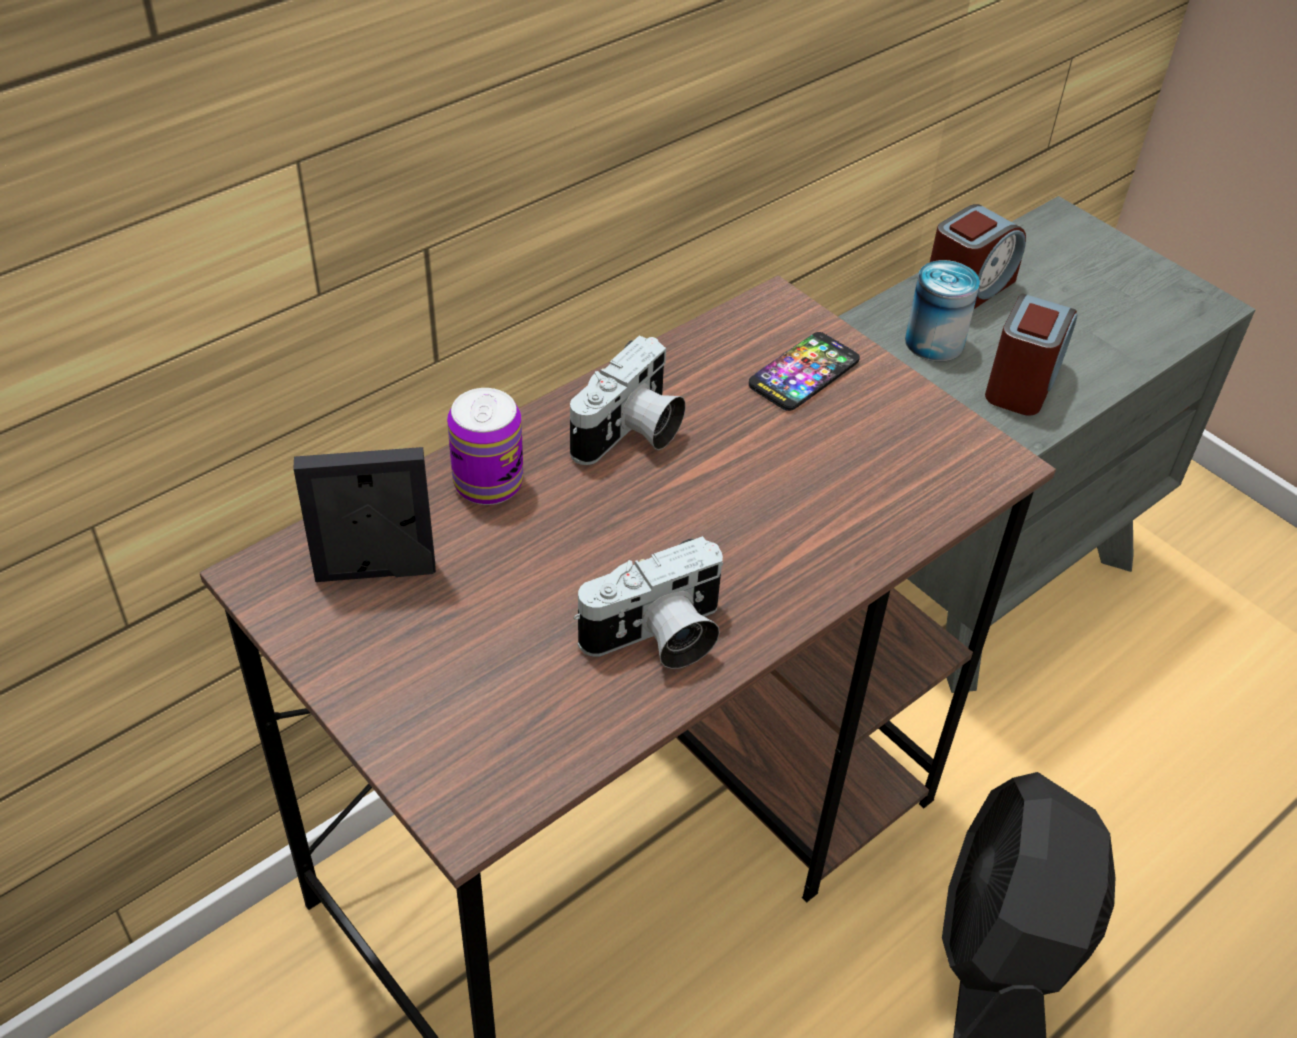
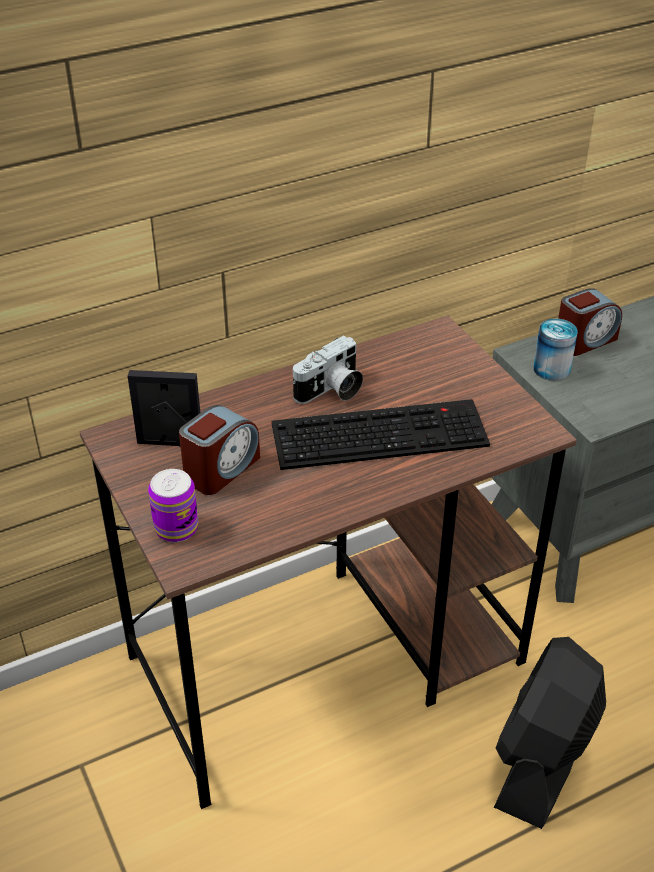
camera: 15 degrees right, 5 degrees down
can [447,388,523,505] -> can moved to [148,469,198,542]
camera [574,536,723,669] -> none
phone [749,332,860,411] -> none
alarm clock [985,293,1077,416] -> alarm clock moved to [179,405,260,495]
none -> keyboard [271,399,490,470]

